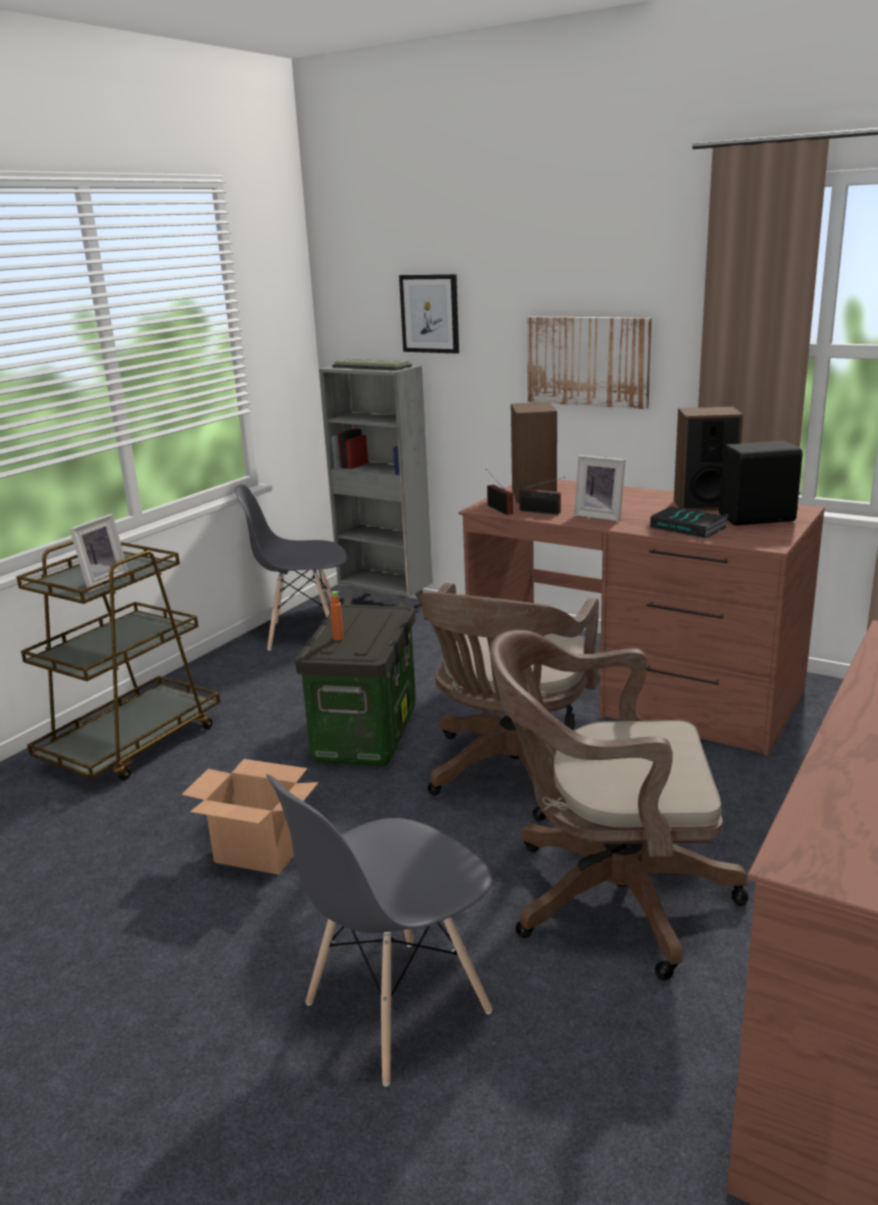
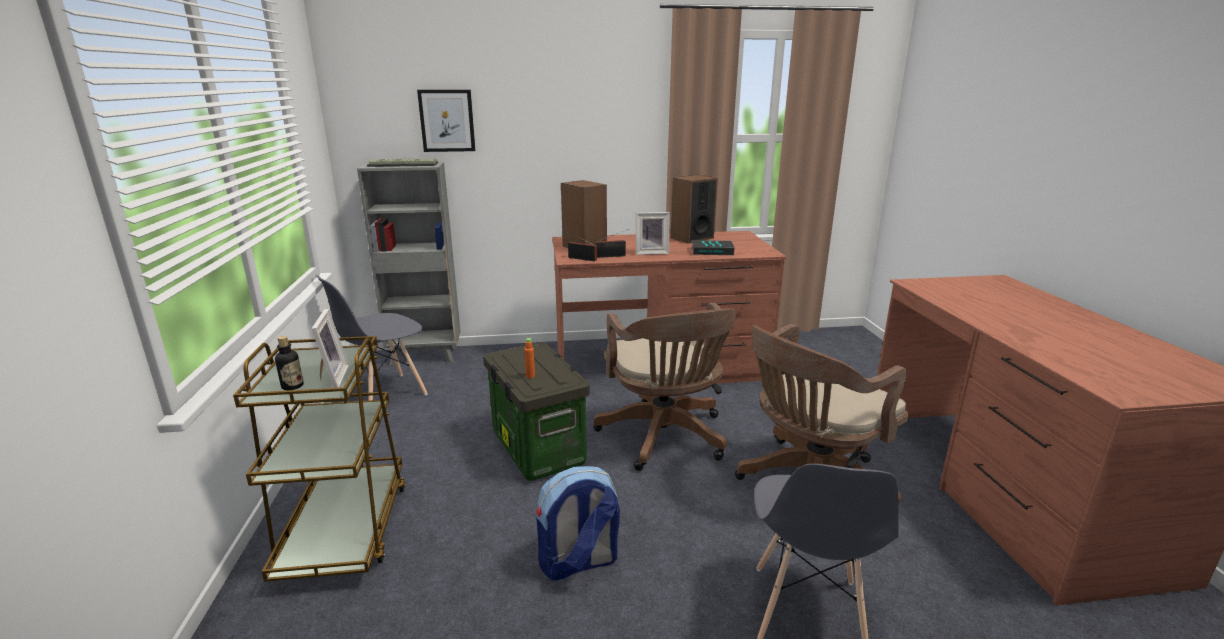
camera: 40 degrees left, 0 degrees up
cardboard box [182,759,319,875] -> backpack [536,466,620,581]
picture [527,316,652,409] -> none
black speaker [719,440,803,526] -> none
none -> bottle [275,336,304,390]

